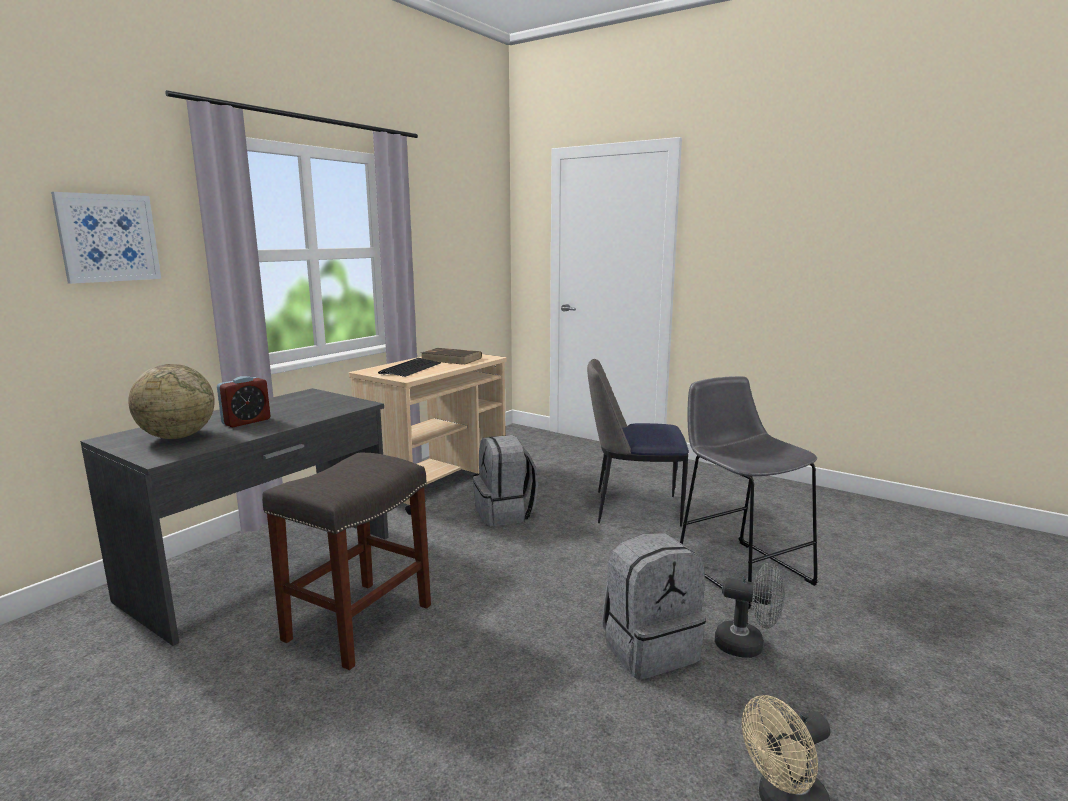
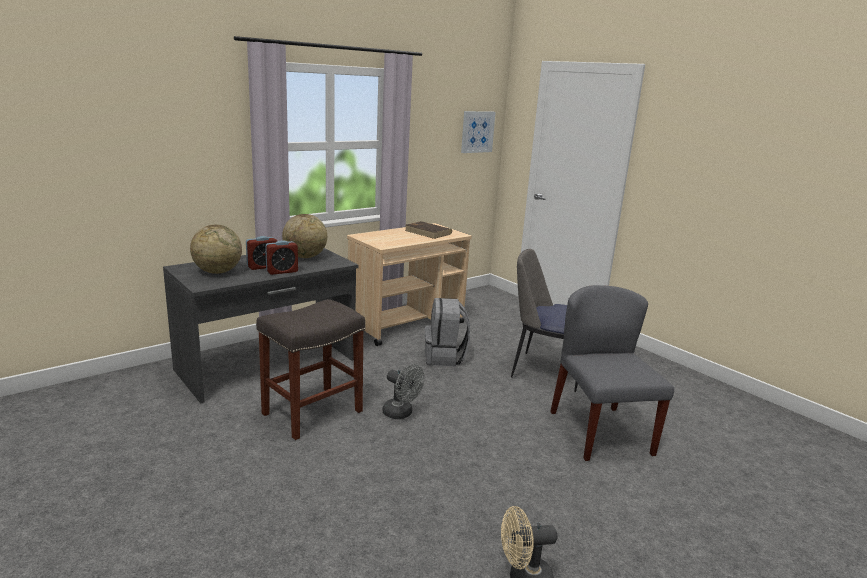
camera: 15 degrees right, 5 degrees up
picture [51,192,161,284] -> picture moved to [461,111,496,153]
keyboard [378,358,441,377] -> none
grey backpack [602,533,706,679] -> none
grey stool [680,376,819,609] -> grey chair [550,285,674,461]
grey fan [715,563,785,658] -> grey fan moved to [382,364,424,419]
none -> alarm clock [265,240,298,275]
none -> globe [282,214,327,258]

